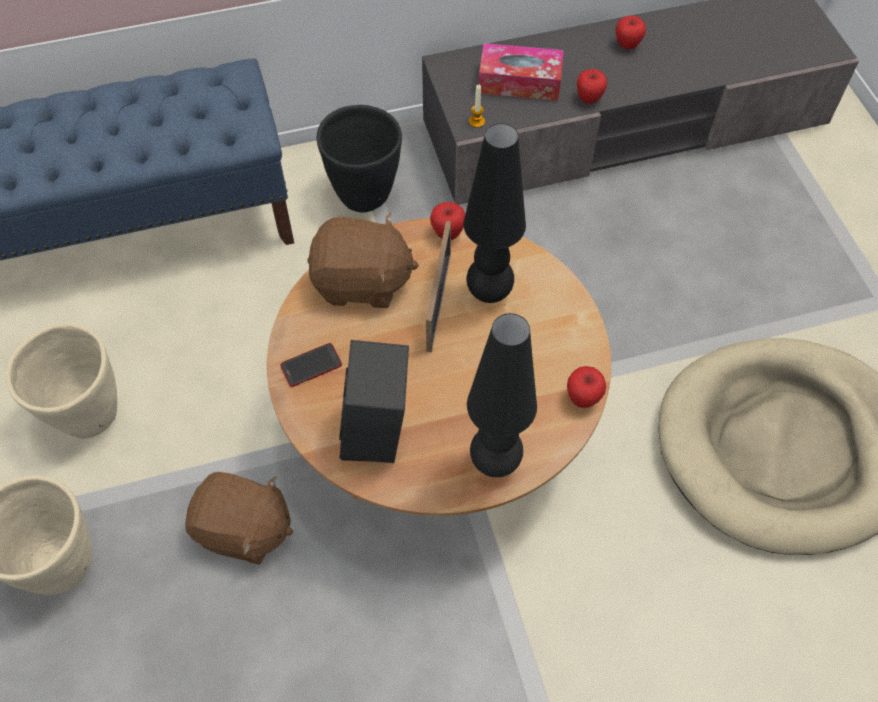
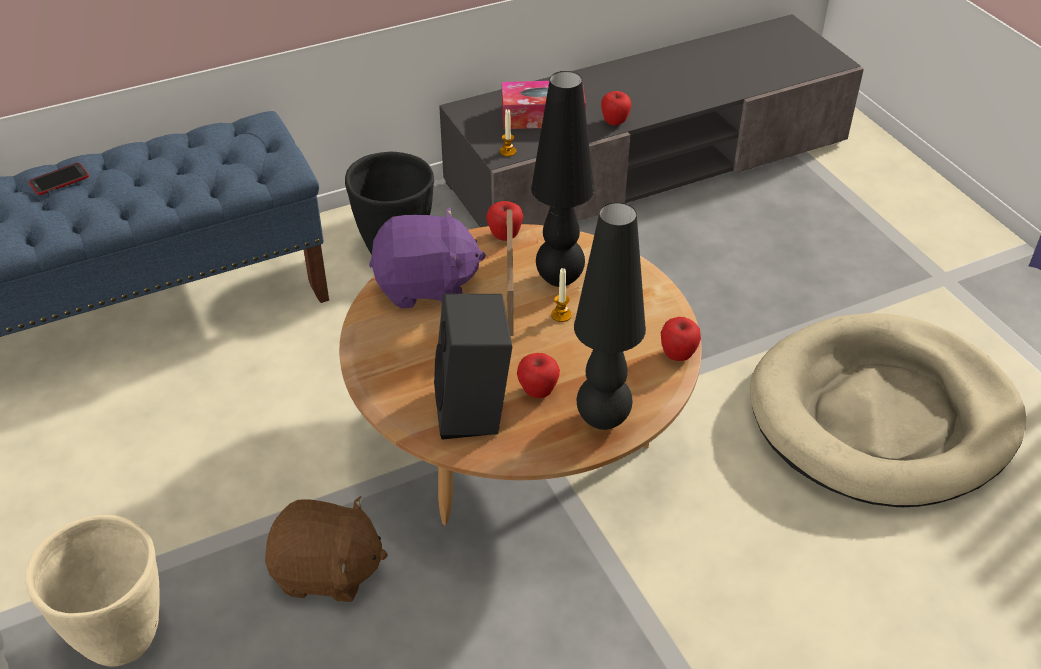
camera: 10 degrees left, 15 degrees down
beige planter [6,323,117,439] -> none
phone [280,343,342,387] -> phone moved to [29,163,89,195]
brown plush toy [307,213,419,308] -> purple plush toy [369,207,486,309]
apple [616,16,646,49] -> apple moved to [517,353,560,398]
none -> candle [551,268,572,322]

